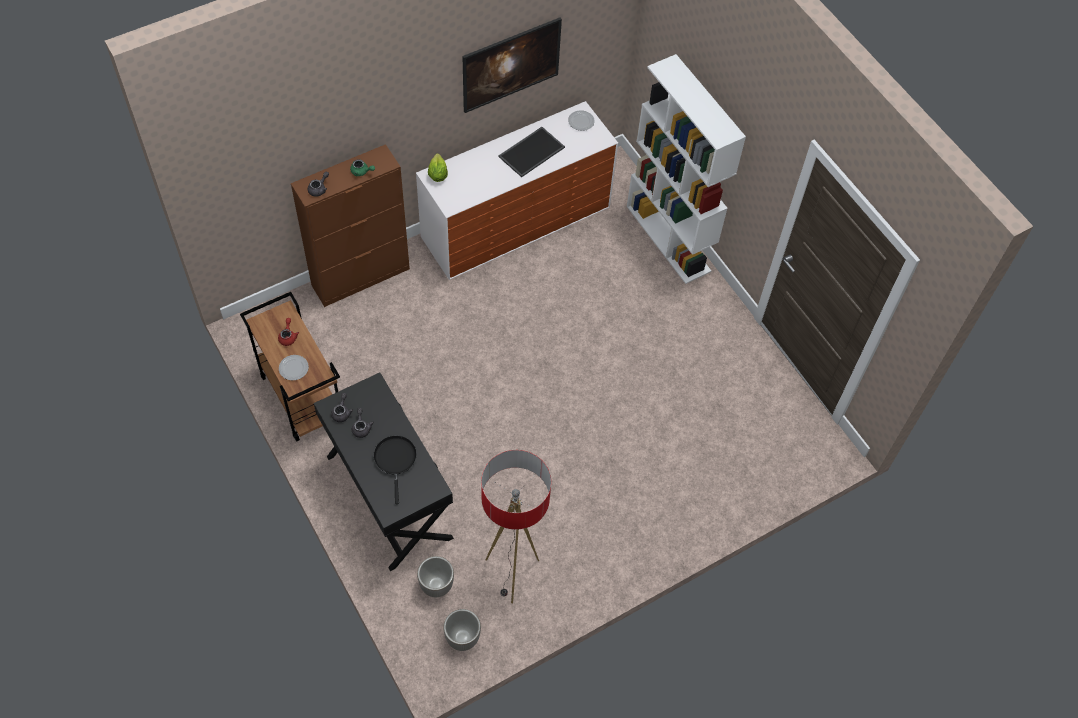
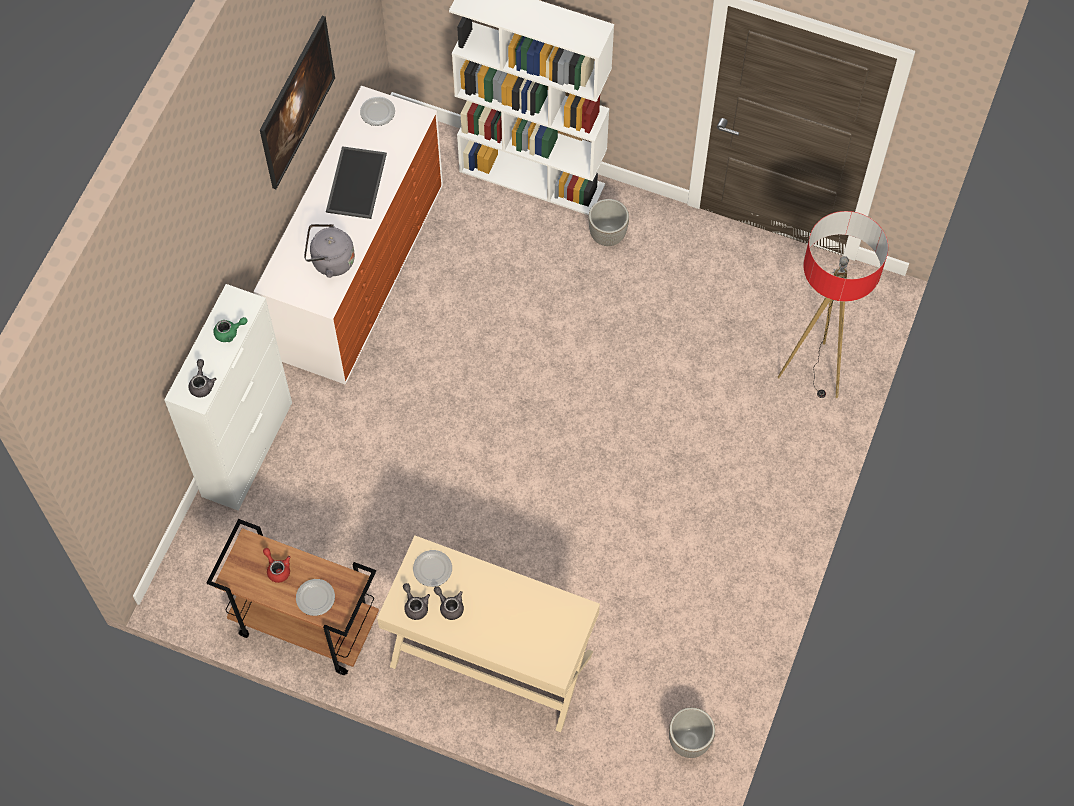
camera: 35 degrees left, 5 degrees up
brown cabinet [291,144,410,307] -> white cabinet [164,284,292,510]
black console table [314,372,454,571] -> beige console table [377,536,600,732]
black frying pan [373,435,417,504] -> none
planter [417,556,454,597] -> planter moved to [588,199,629,246]
lettuce [428,153,448,182] -> none
floor lamp [481,450,551,603] -> floor lamp moved to [778,211,888,398]
none -> grey kettle [304,224,355,278]
none -> plate [413,550,452,587]

